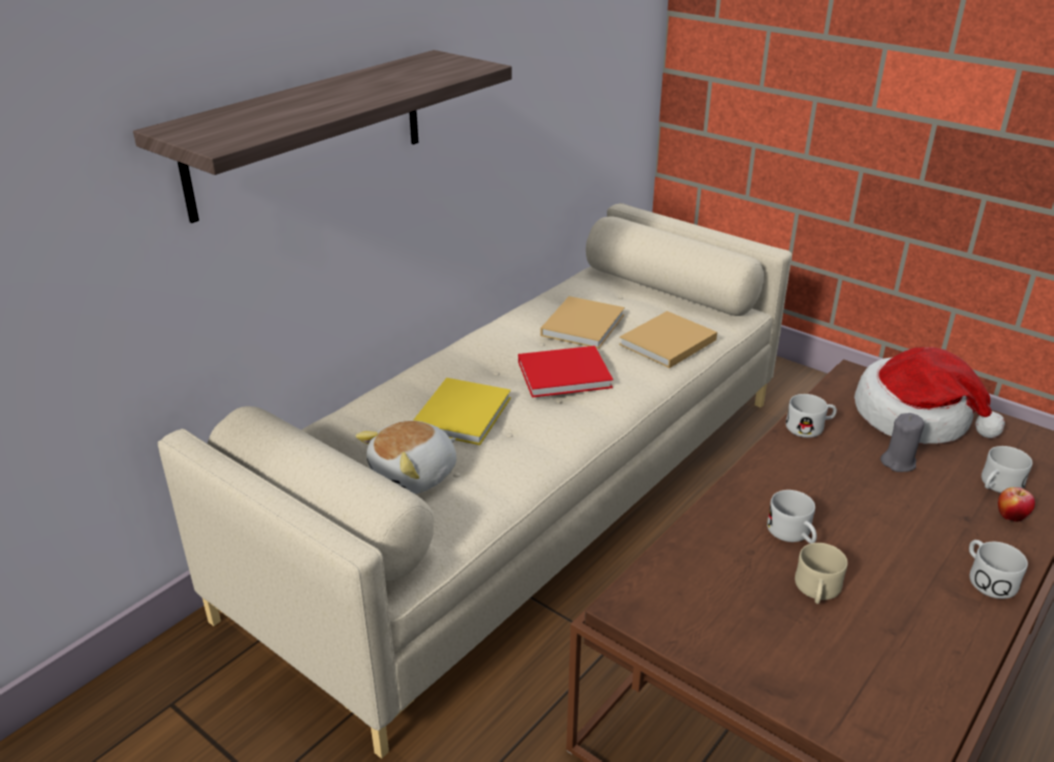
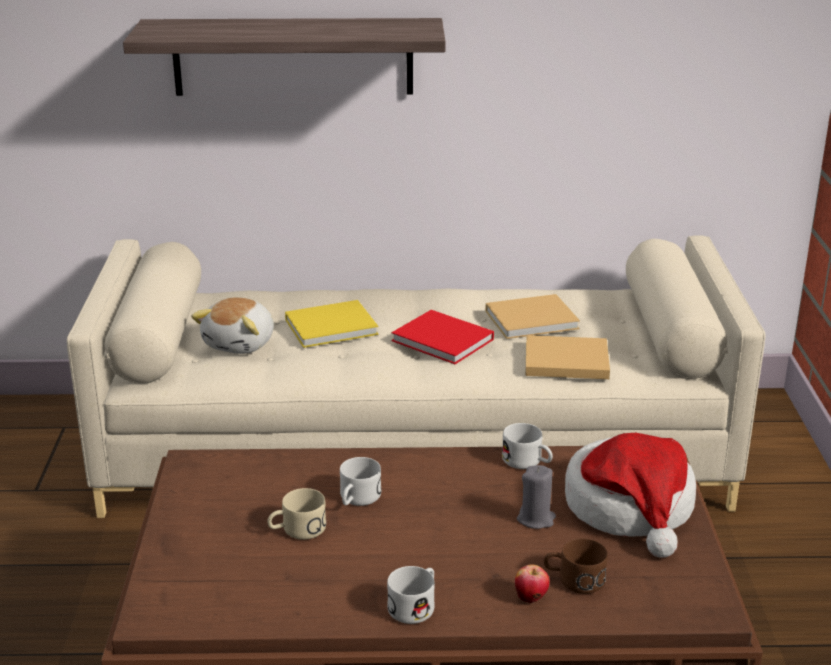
camera: 50 degrees right, 5 degrees down
plush toy [355,421,456,494] -> plush toy turned 75 degrees counterclockwise [191,297,274,354]
white mug [981,446,1033,493] -> brown mug [544,538,608,594]

